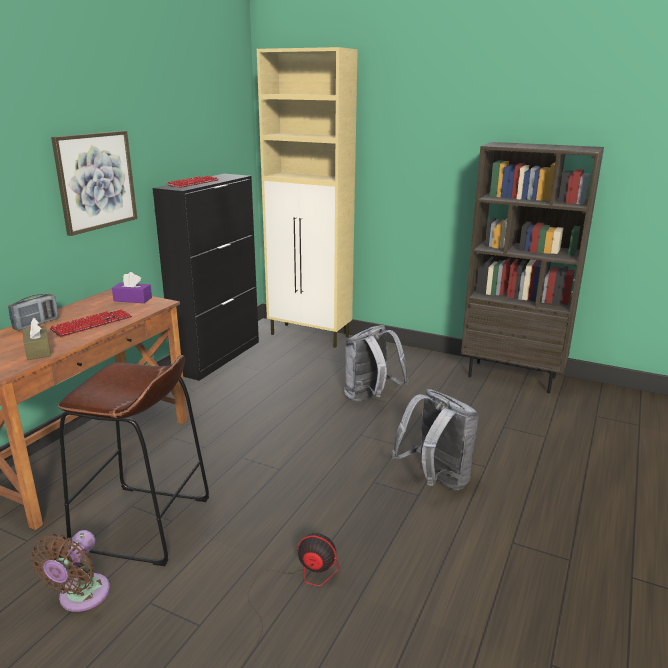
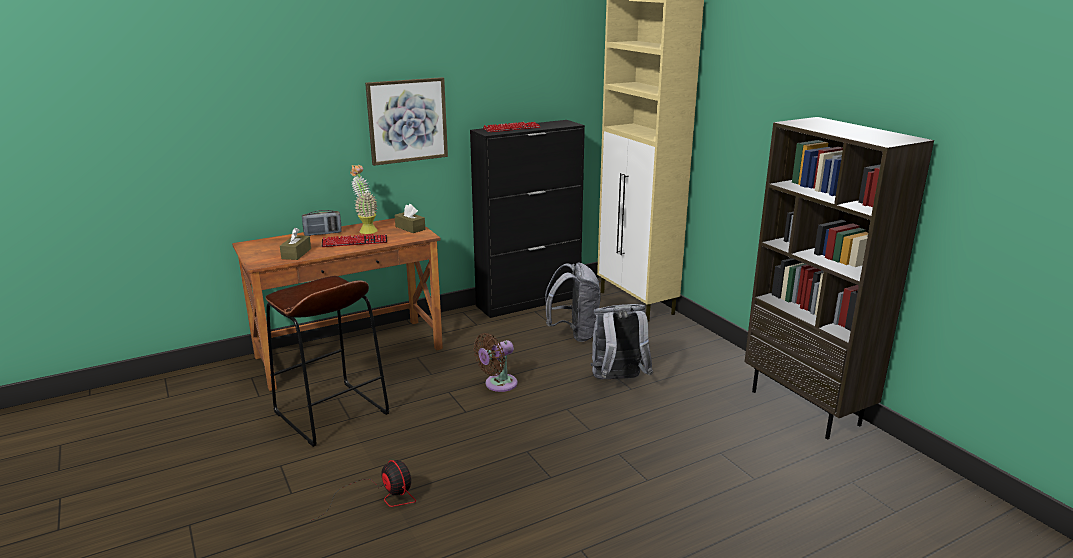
camera: 35 degrees right, 0 degrees up
brown fan [30,530,110,612] -> brown fan moved to [474,333,517,392]
purple tissue box [112,272,152,303] -> brown tissue box [395,204,425,233]
grey backpack [392,389,479,490] -> grey backpack moved to [545,262,601,342]
none -> potted plant [350,165,378,234]

